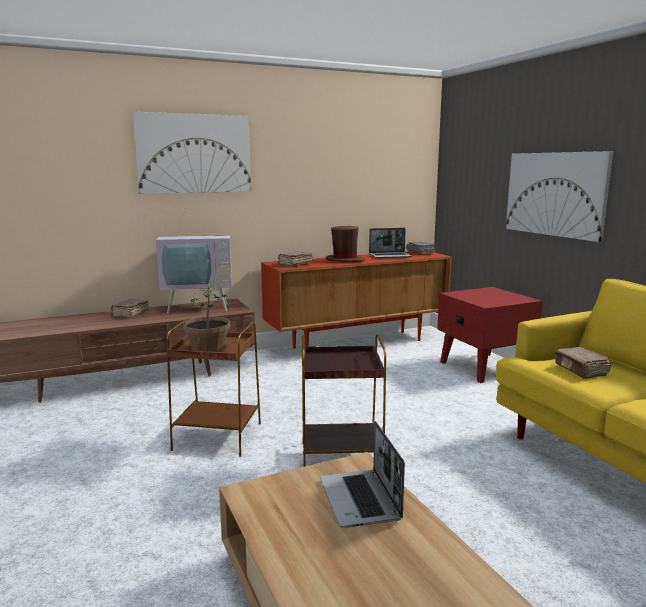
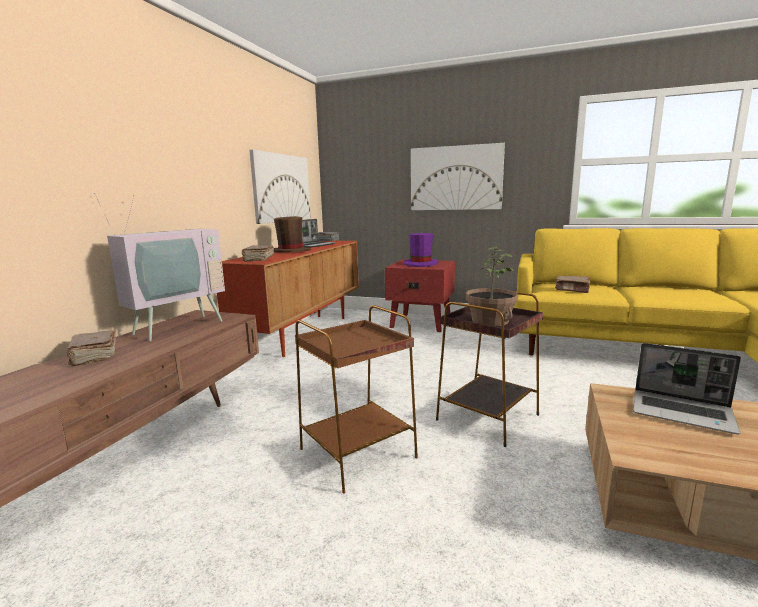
camera: 45 degrees left, 0 degrees up
picture [132,112,251,194] -> picture moved to [249,150,311,224]
potted plant [183,281,230,352] -> potted plant moved to [466,246,518,326]
none -> purple hat [404,233,438,267]

